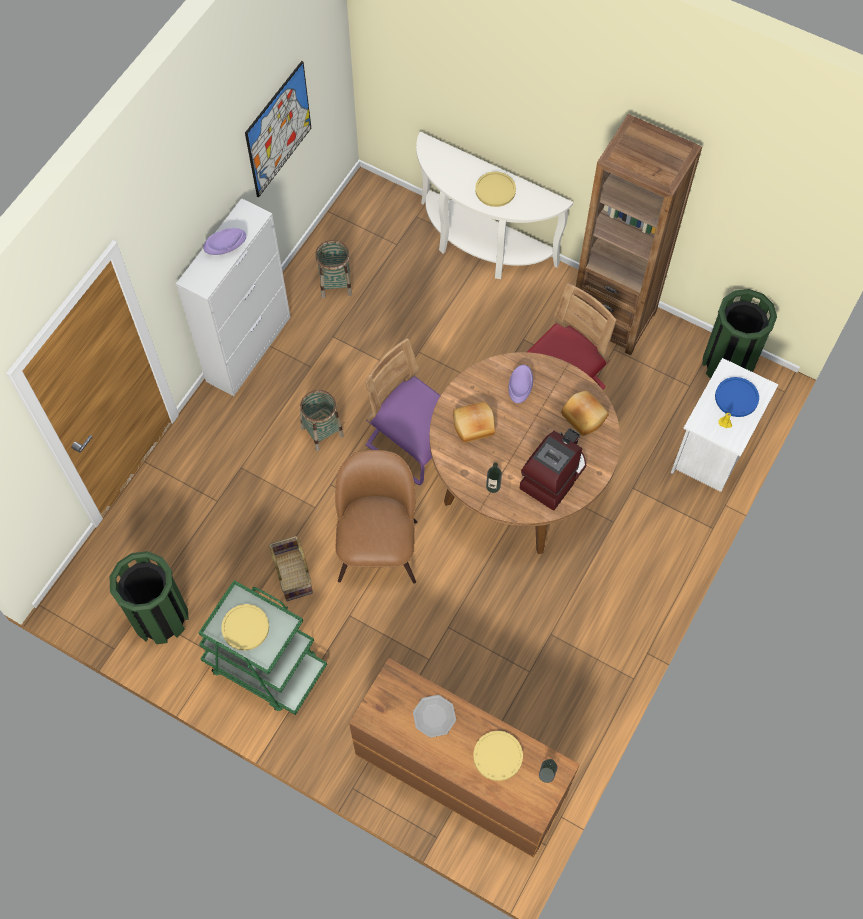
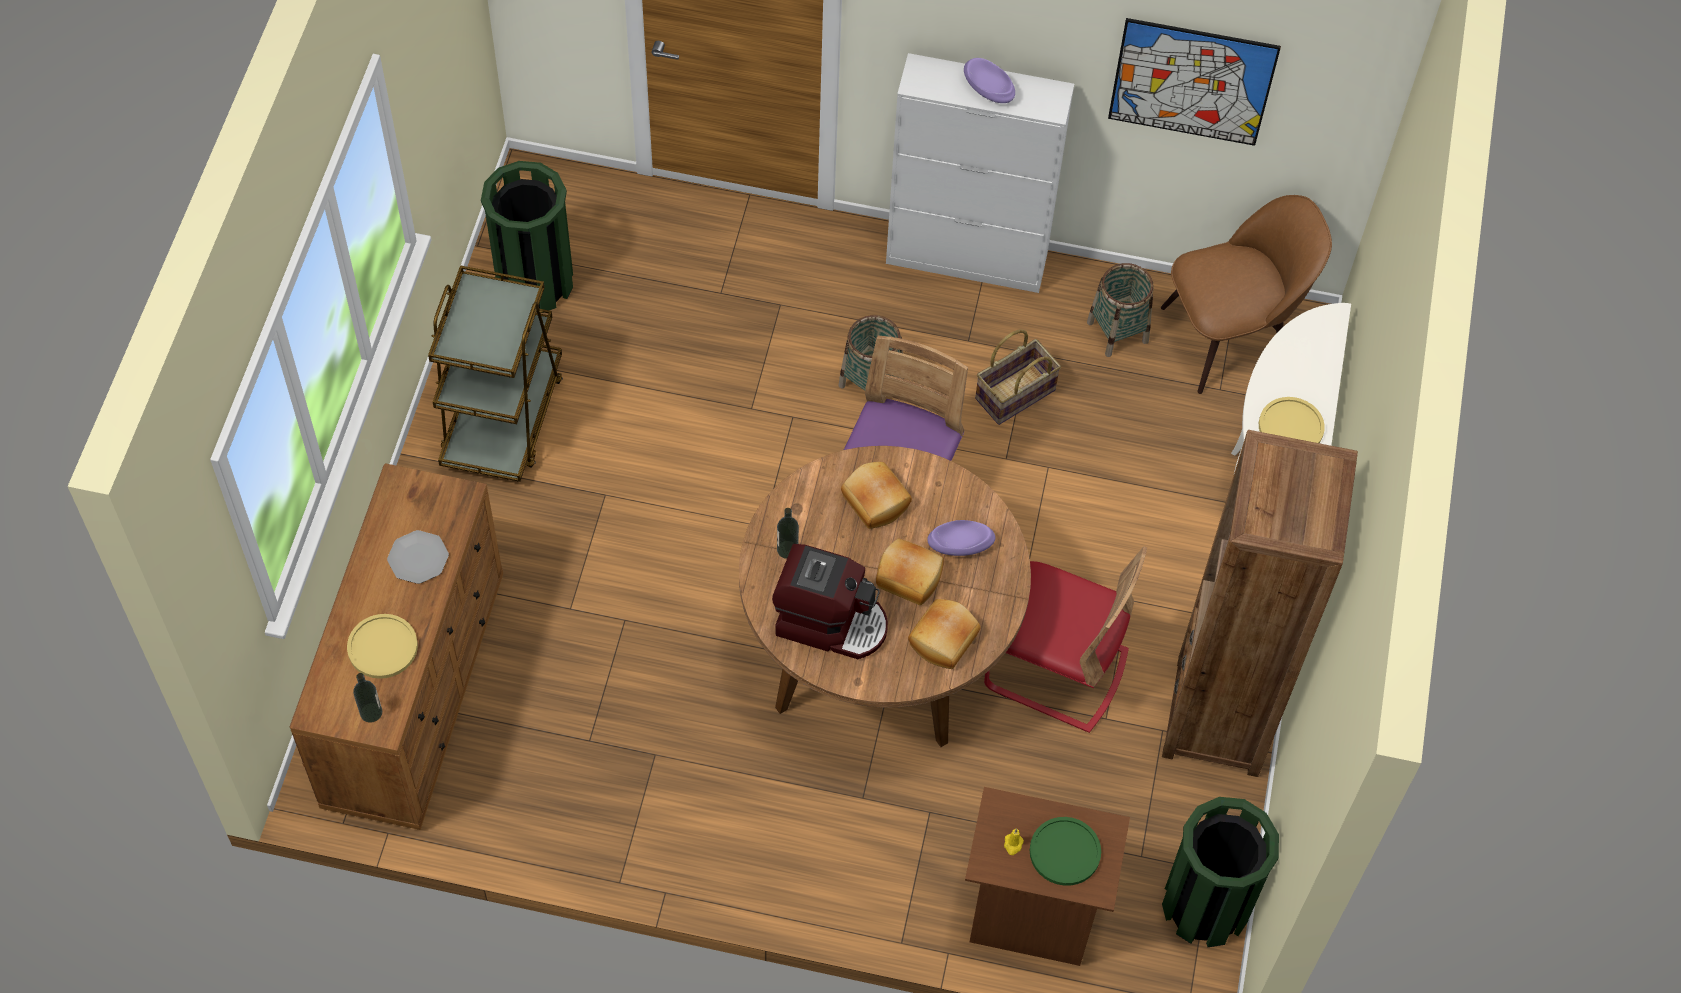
camera: 70 degrees right, 5 degrees down
green cart [198,580,327,715] -> brown cart [428,265,563,482]
yellow plate [221,604,269,650] -> none
basket [269,536,313,601] -> basket moved to [975,329,1061,425]
brown chair [335,450,417,583] -> brown chair moved to [1161,195,1332,394]
white nightstand [671,358,778,492] -> brown nightstand [965,787,1130,966]
blue plate [715,377,759,417] -> green plate [1030,817,1101,886]
none -> bread [876,539,944,605]

